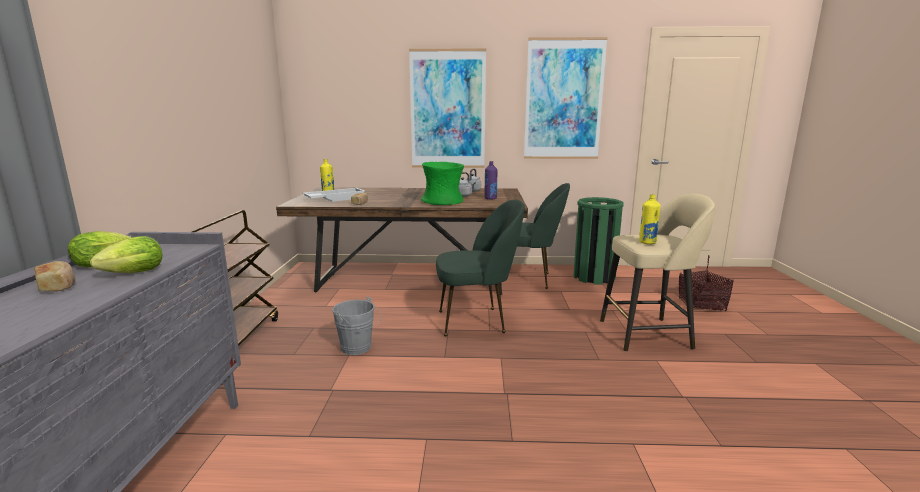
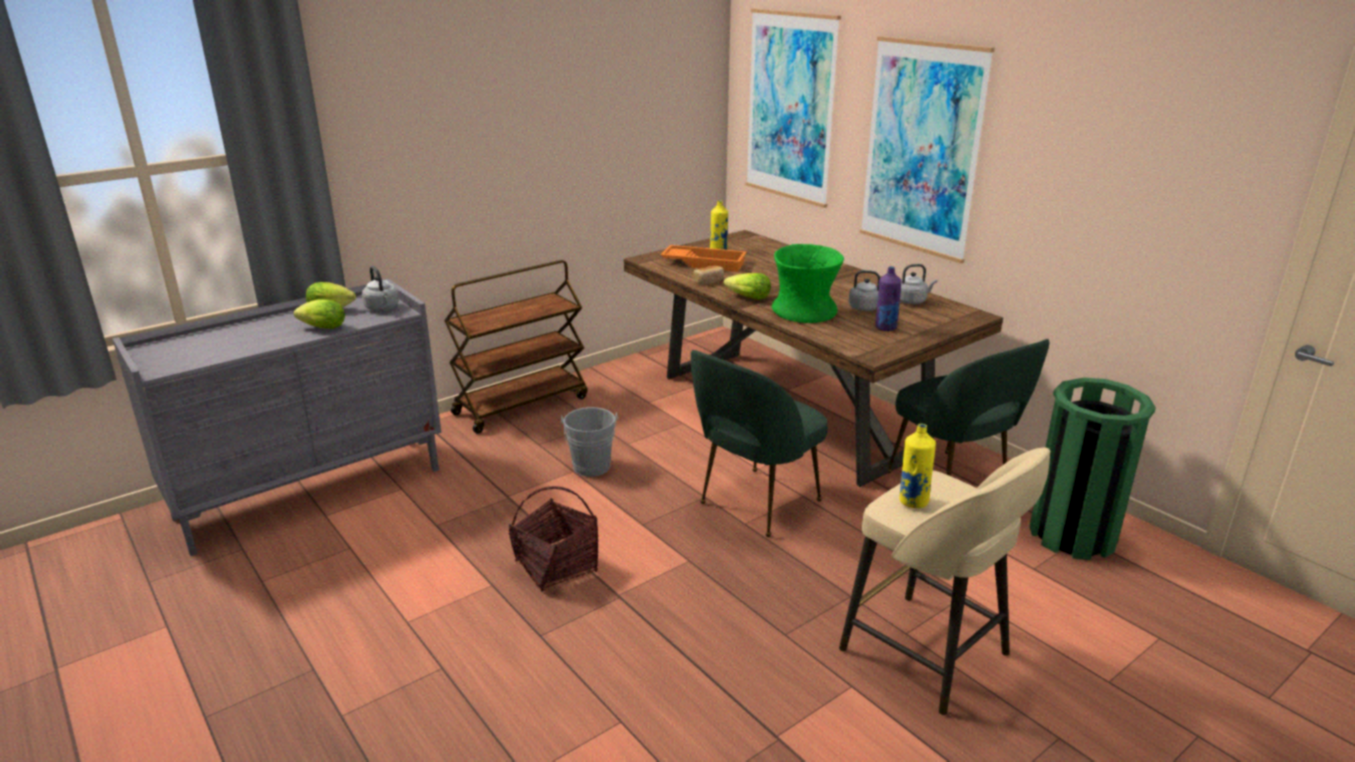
camera: 50 degrees right, 10 degrees up
bread [34,261,76,292] -> none
white tray [303,188,365,202] -> orange tray [660,245,747,272]
green chair [436,200,525,337] -> green chair turned 90 degrees clockwise [691,350,828,537]
picture [524,37,608,159] -> picture moved to [745,8,841,208]
basket [679,255,733,311] -> basket moved to [509,486,598,592]
none -> grey kettle [362,266,399,311]
none -> lettuce [724,273,771,300]

